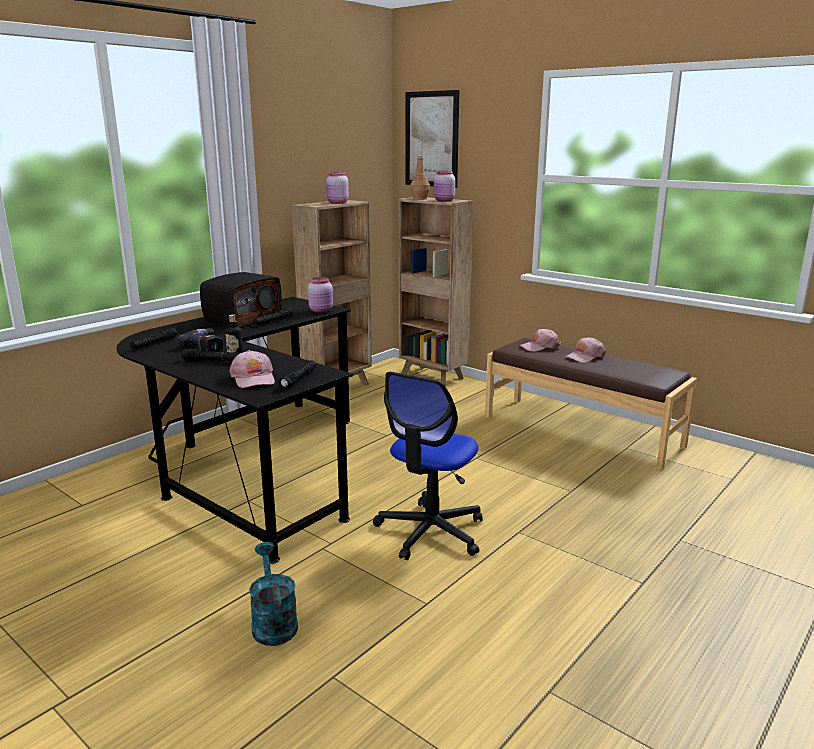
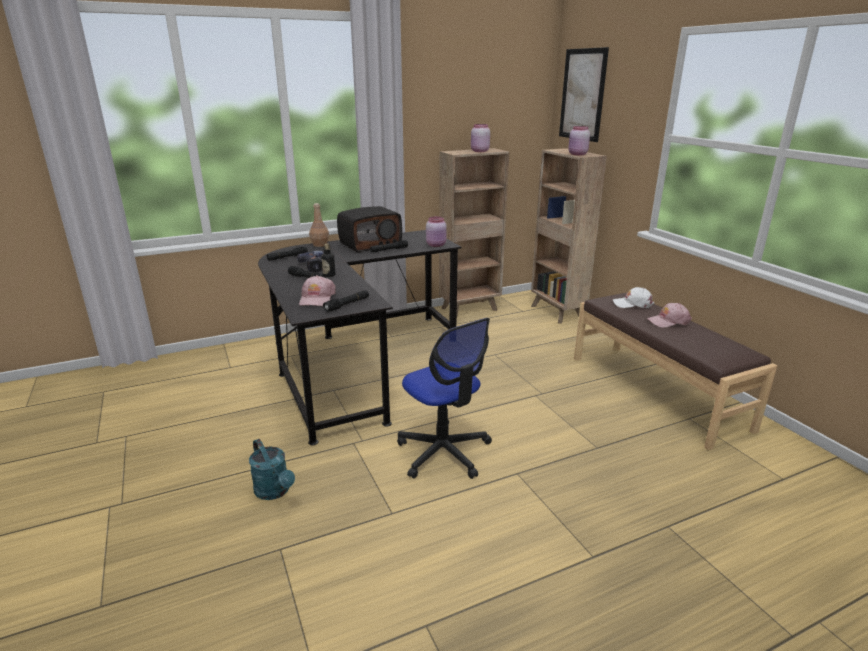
camera: 25 degrees right, 5 degrees up
turquoise watering can [249,542,298,646] -> turquoise watering can turned 135 degrees clockwise [249,439,295,500]
office chair [373,372,483,560] -> office chair turned 90 degrees counterclockwise [397,318,492,479]
brown bottle [410,155,430,200] -> brown bottle moved to [309,203,329,247]
pink cap [520,329,561,352] -> white cap [613,287,654,308]

